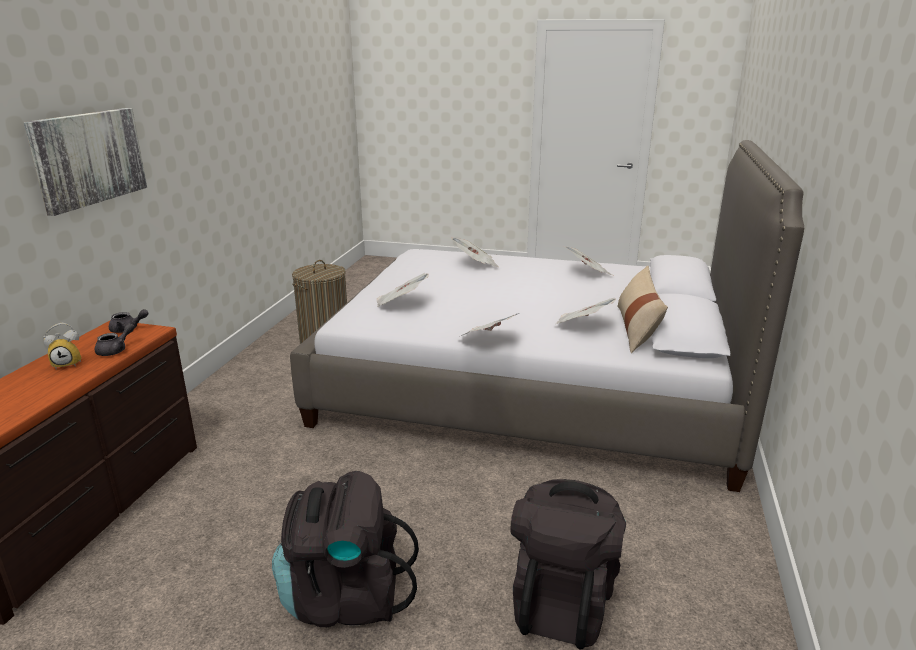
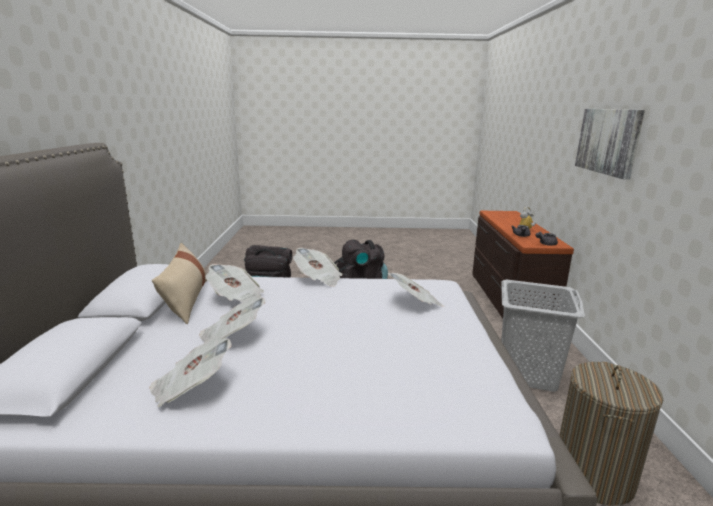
camera: 165 degrees right, 5 degrees down
newspaper [451,238,499,267] -> newspaper moved to [199,296,265,343]
none -> grey laundry basket [501,279,585,392]

